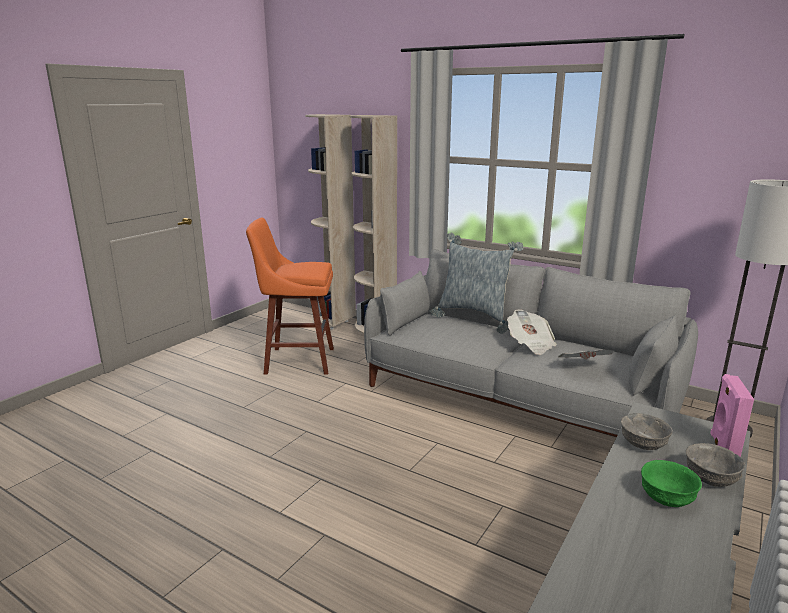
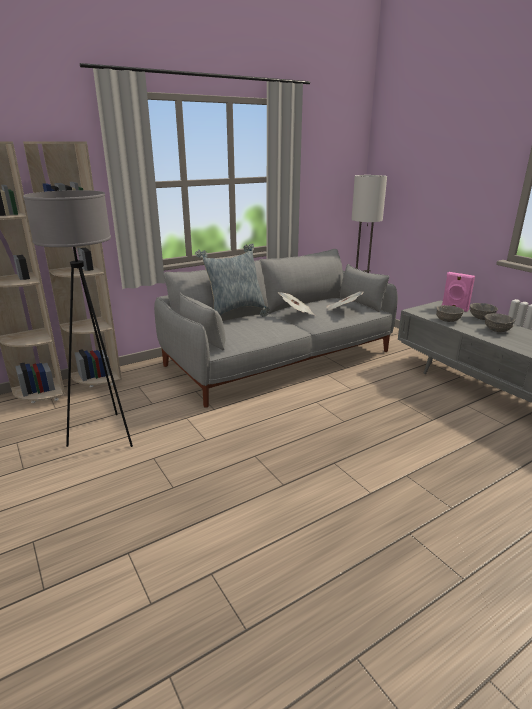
camera: 65 degrees left, 5 degrees up
orange stool [246,218,334,375] -> grey floor lamp [23,190,133,447]
green bowl [641,460,702,507] -> grey bowl [485,313,515,332]

